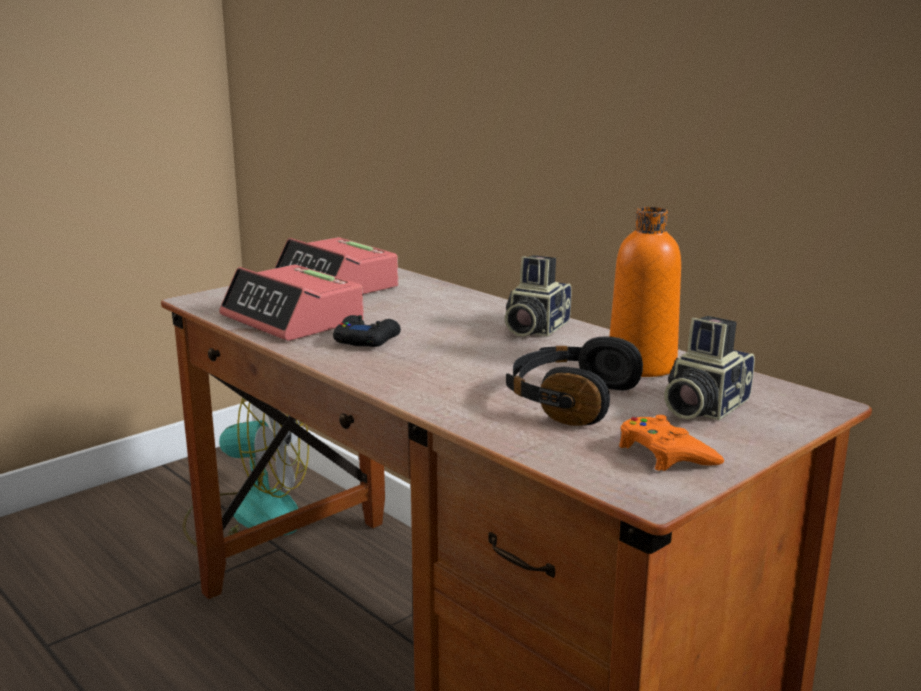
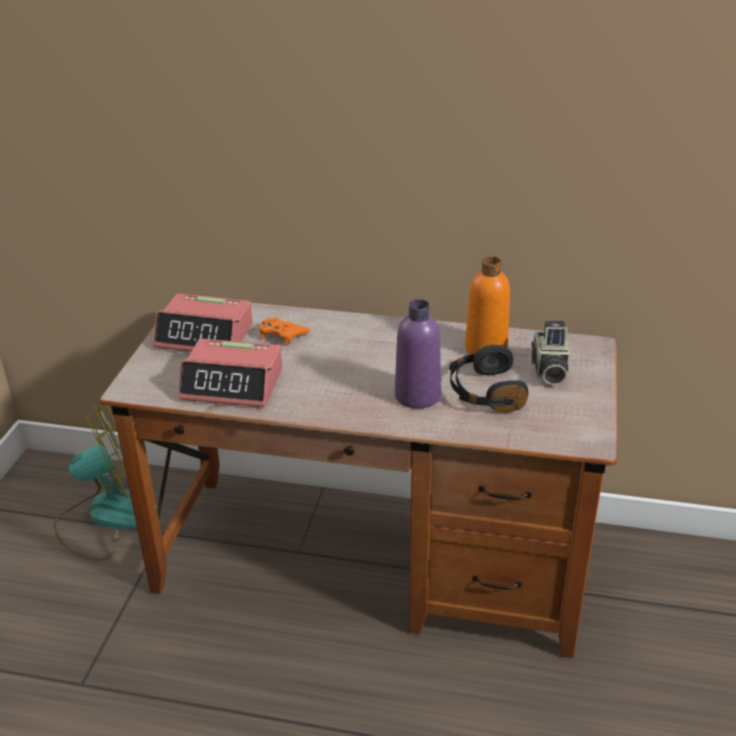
camera: 35 degrees left, 15 degrees up
black game controller [333,315,401,347] -> none
camera [505,255,572,336] -> none
orange game controller [619,415,724,471] -> orange game controller moved to [259,317,310,345]
none -> purple bottle [395,299,441,409]

